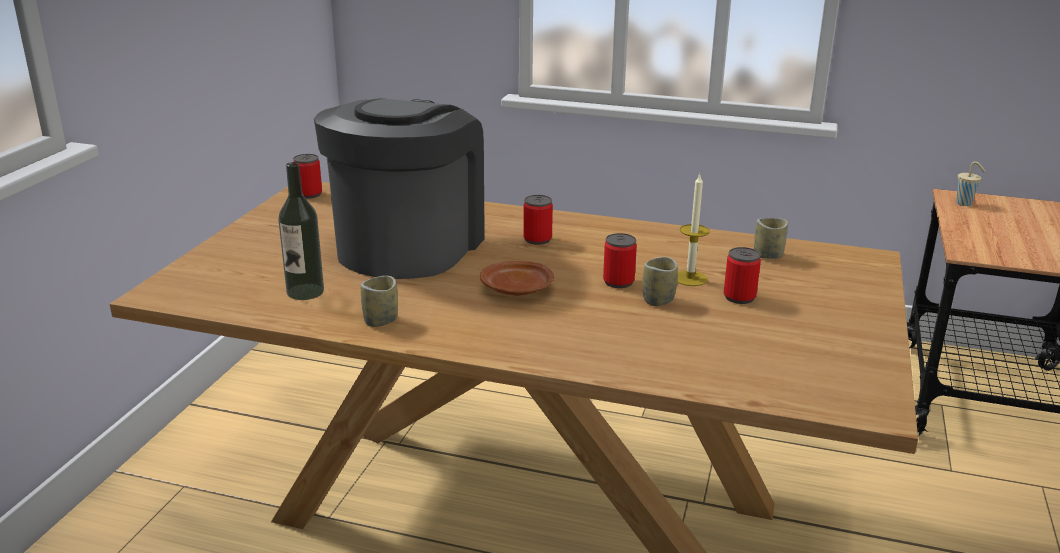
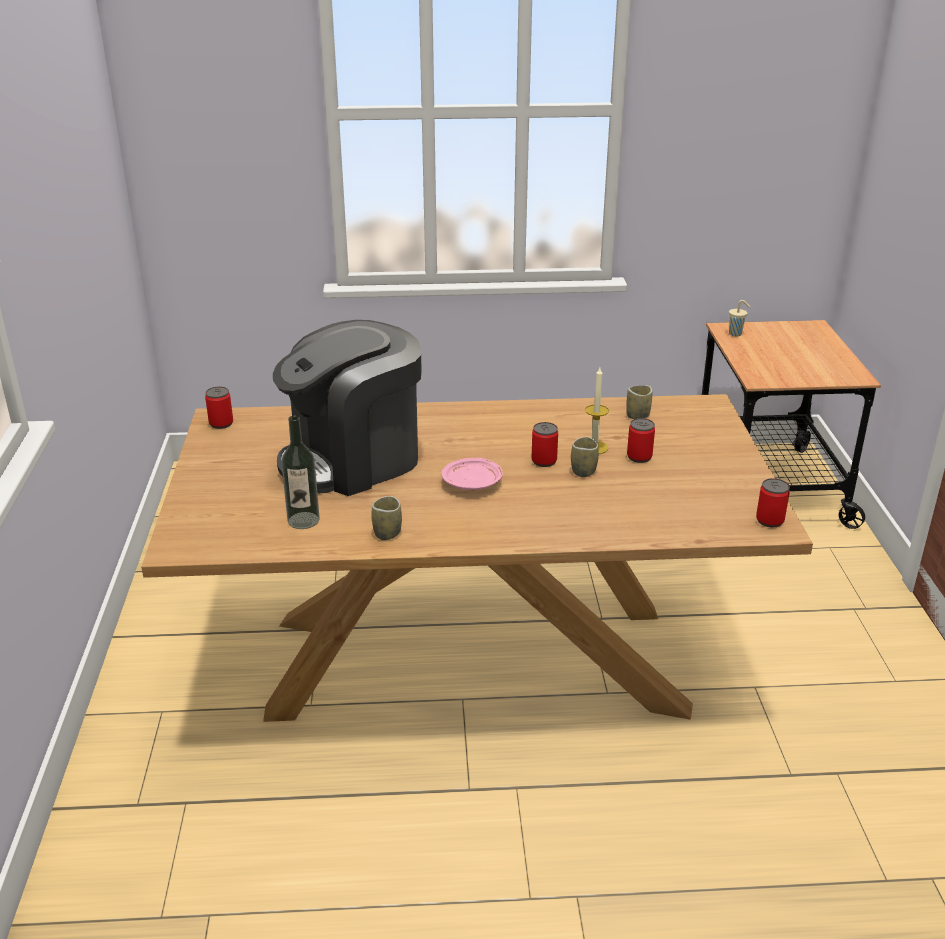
camera: 20 degrees left, 5 degrees up
coffee machine [314,98,485,279] -> coffee machine turned 120 degrees counterclockwise [273,320,421,496]
brown plate [480,261,554,296] -> pink plate [441,458,503,490]
can [523,195,553,245] -> can moved to [756,478,790,527]

